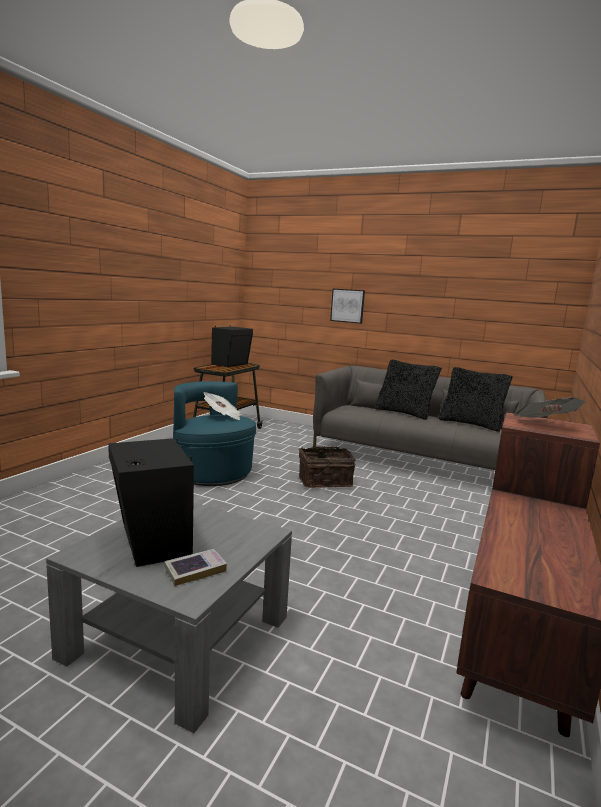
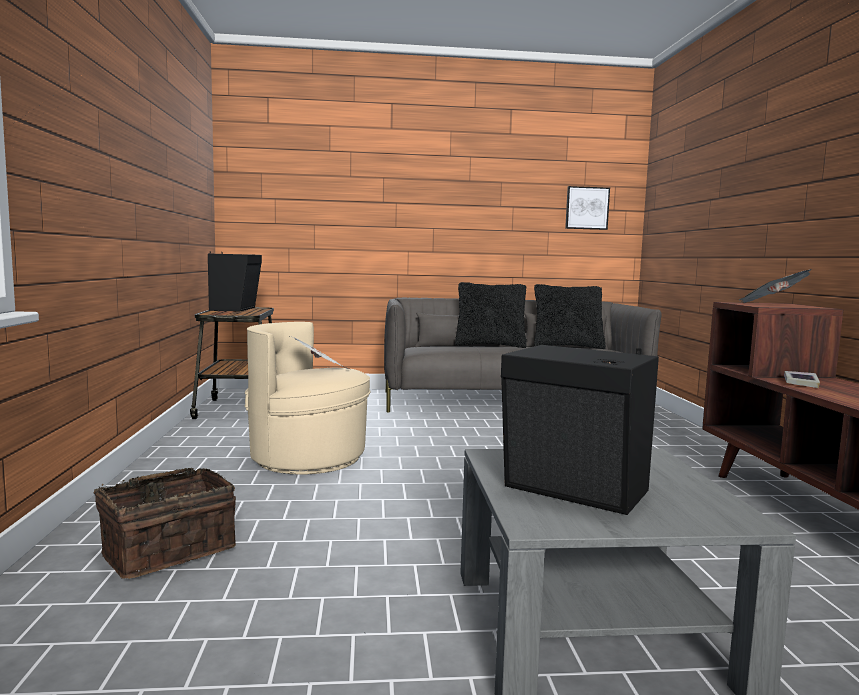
camera: 30 degrees left, 5 degrees down
book [164,549,227,586] -> book moved to [784,371,820,388]
turquoise armchair [173,381,256,486] -> beige armchair [245,322,371,475]
basket [299,447,355,488] -> basket moved to [93,468,236,579]
picture [330,289,365,324] -> picture moved to [565,186,610,230]

